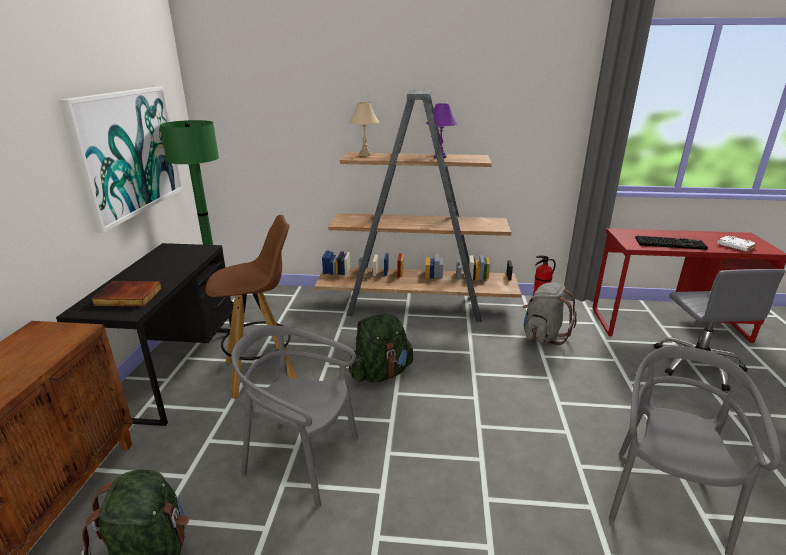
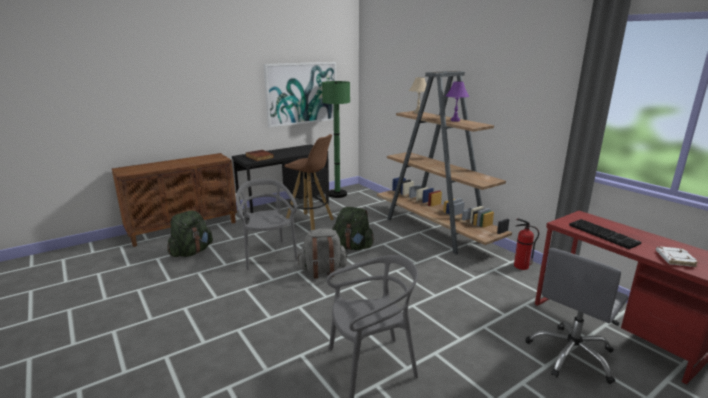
camera: 50 degrees right, 5 degrees down
grey backpack [522,282,577,345] -> grey backpack moved to [297,228,347,279]

